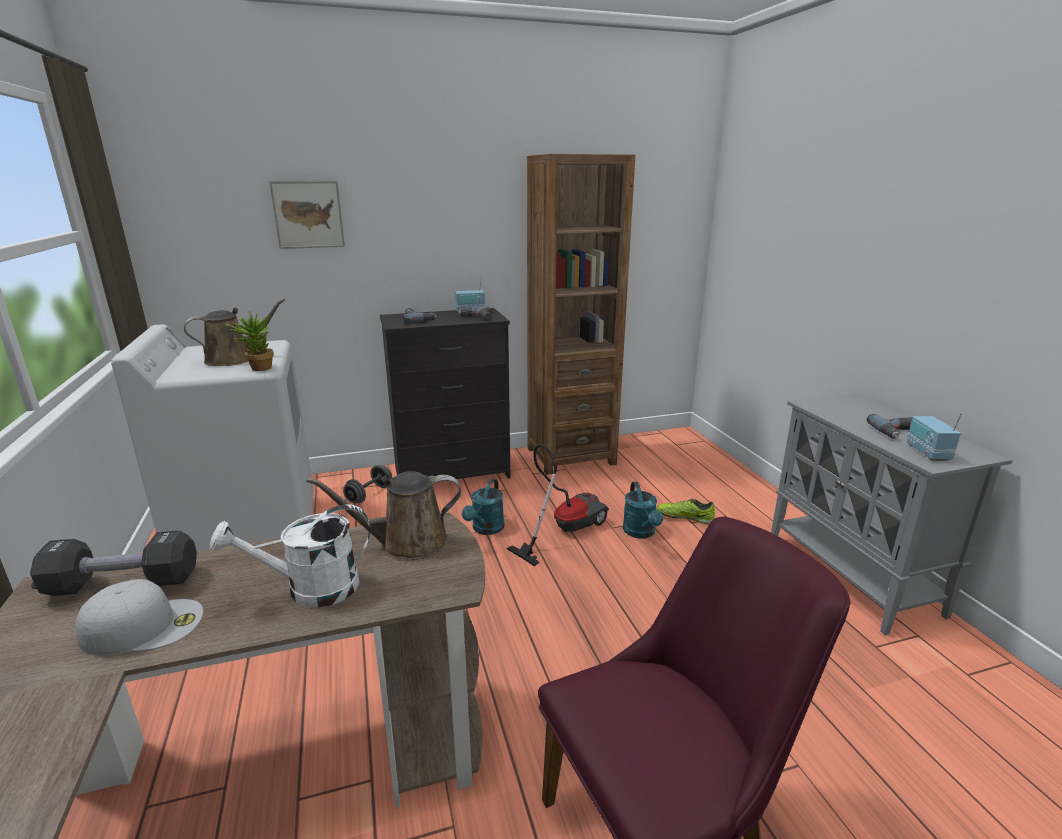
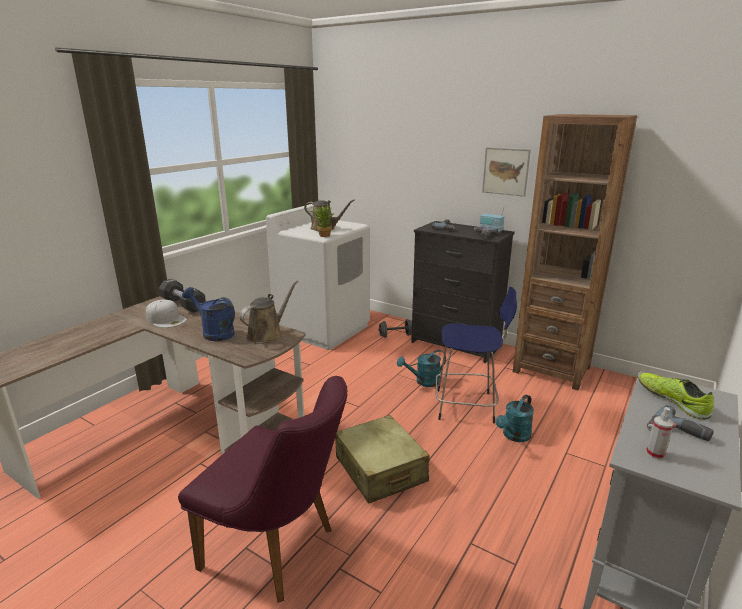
camera: 50 degrees right, 0 degrees up
white watering can [210,504,370,608] -> blue watering can [182,287,235,341]
picture [269,181,345,249] -> picture moved to [482,147,531,197]
brown watering can [306,471,461,560] -> brown watering can turned 90 degrees clockwise [240,280,298,344]
vacuum cleaner [507,444,609,566] -> blue stool [435,287,517,423]
shoe [656,499,715,524] -> shoe moved to [638,373,714,420]
radio [907,413,962,461] -> spray bottle [646,407,674,460]
none -> beige suitcase [335,415,429,504]

